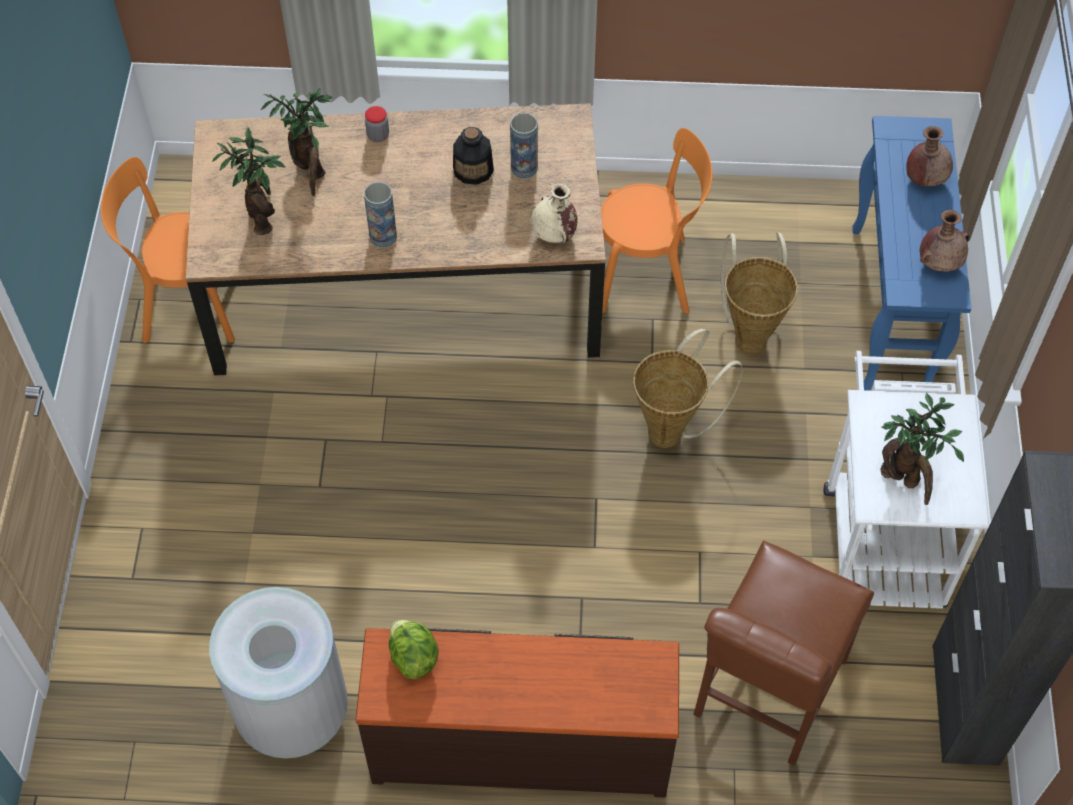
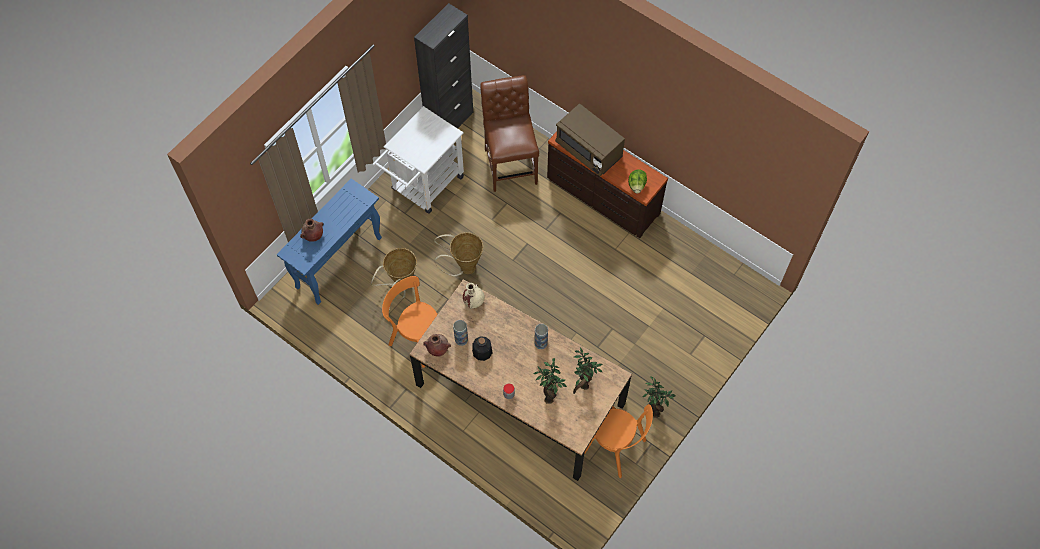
camera: 145 degrees left, 5 degrees up
grey trash can [209,587,348,758] -> none
brown chair [693,541,874,765] -> brown chair turned 75 degrees counterclockwise [480,75,539,192]
potted plant [881,393,964,505] -> potted plant moved to [643,376,676,418]
brown vase [920,210,969,272] -> brown vase moved to [423,334,451,357]
none -> brown microwave [555,104,625,176]

